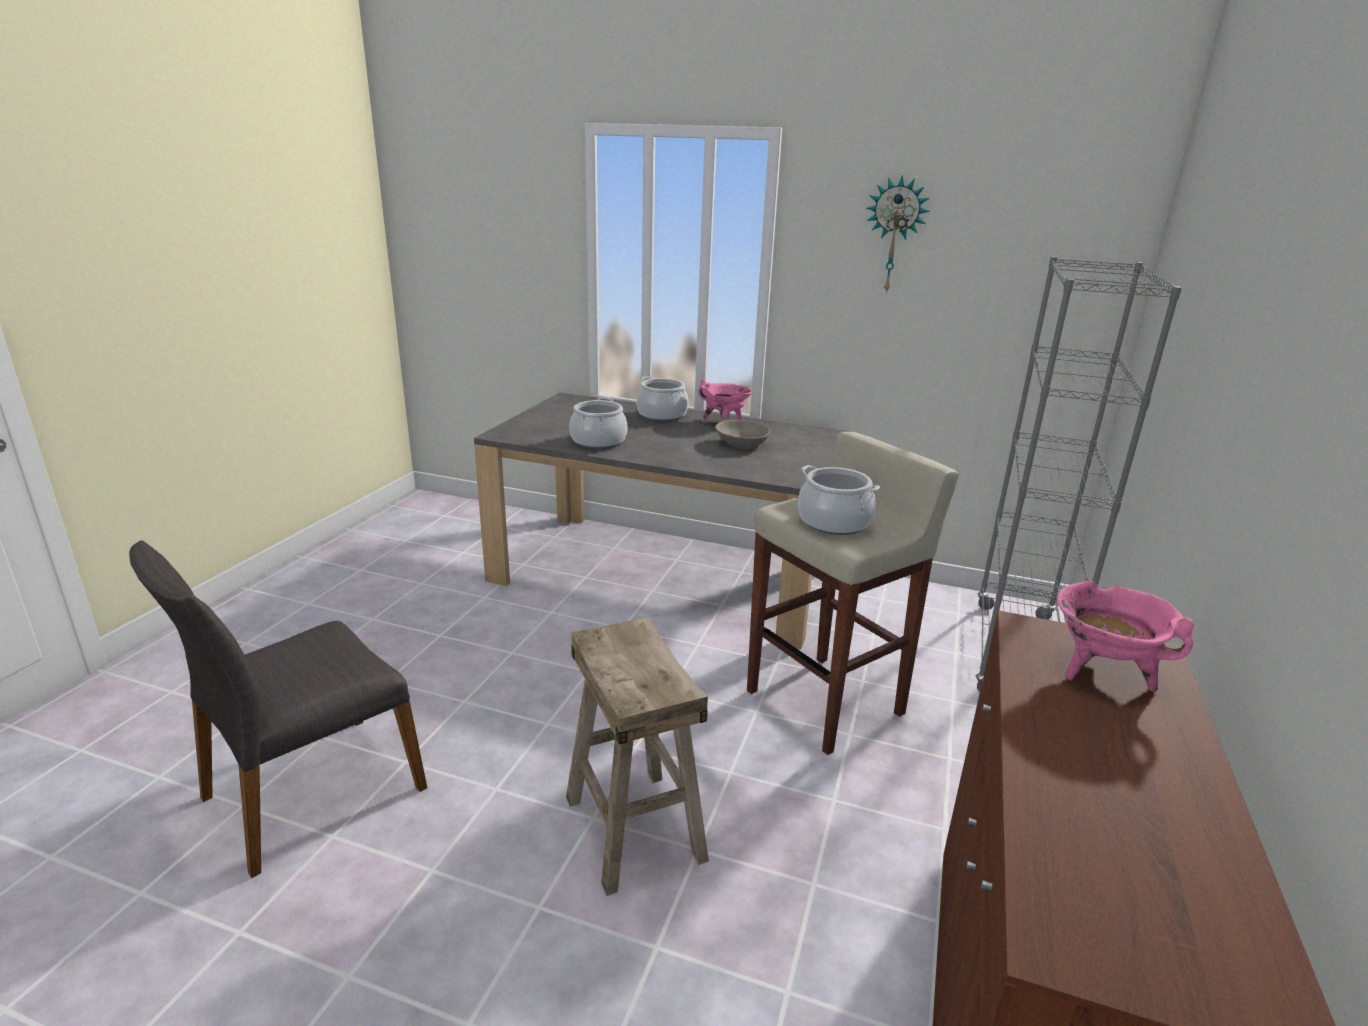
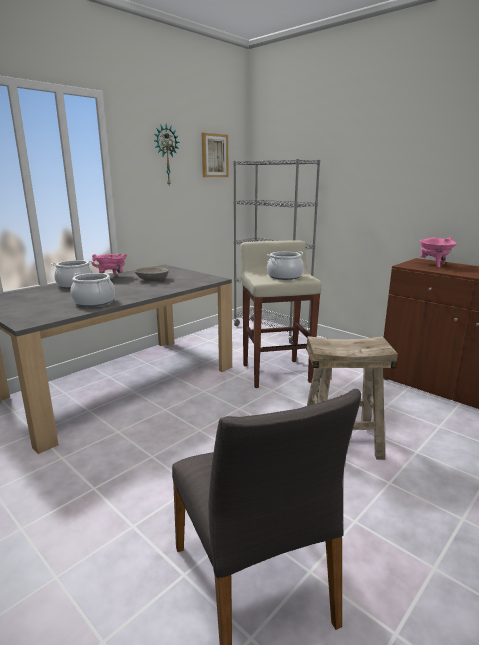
camera: 65 degrees left, 5 degrees down
none -> picture [202,133,229,177]

